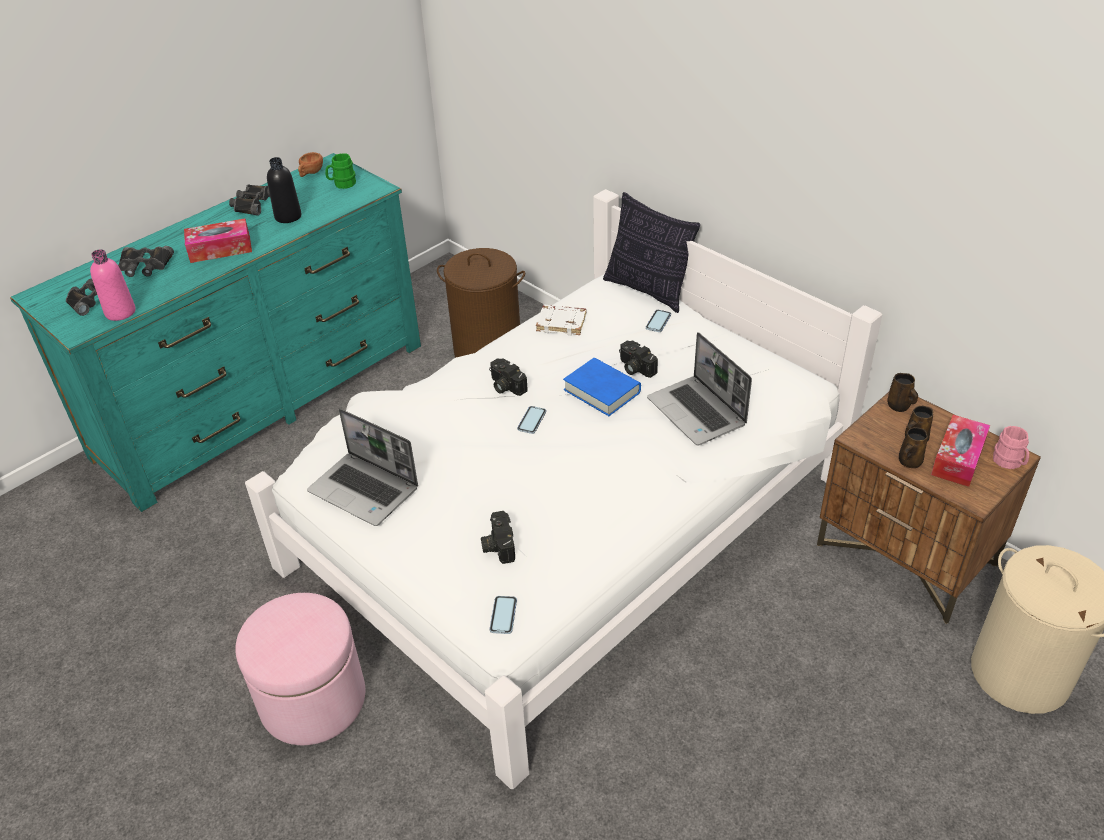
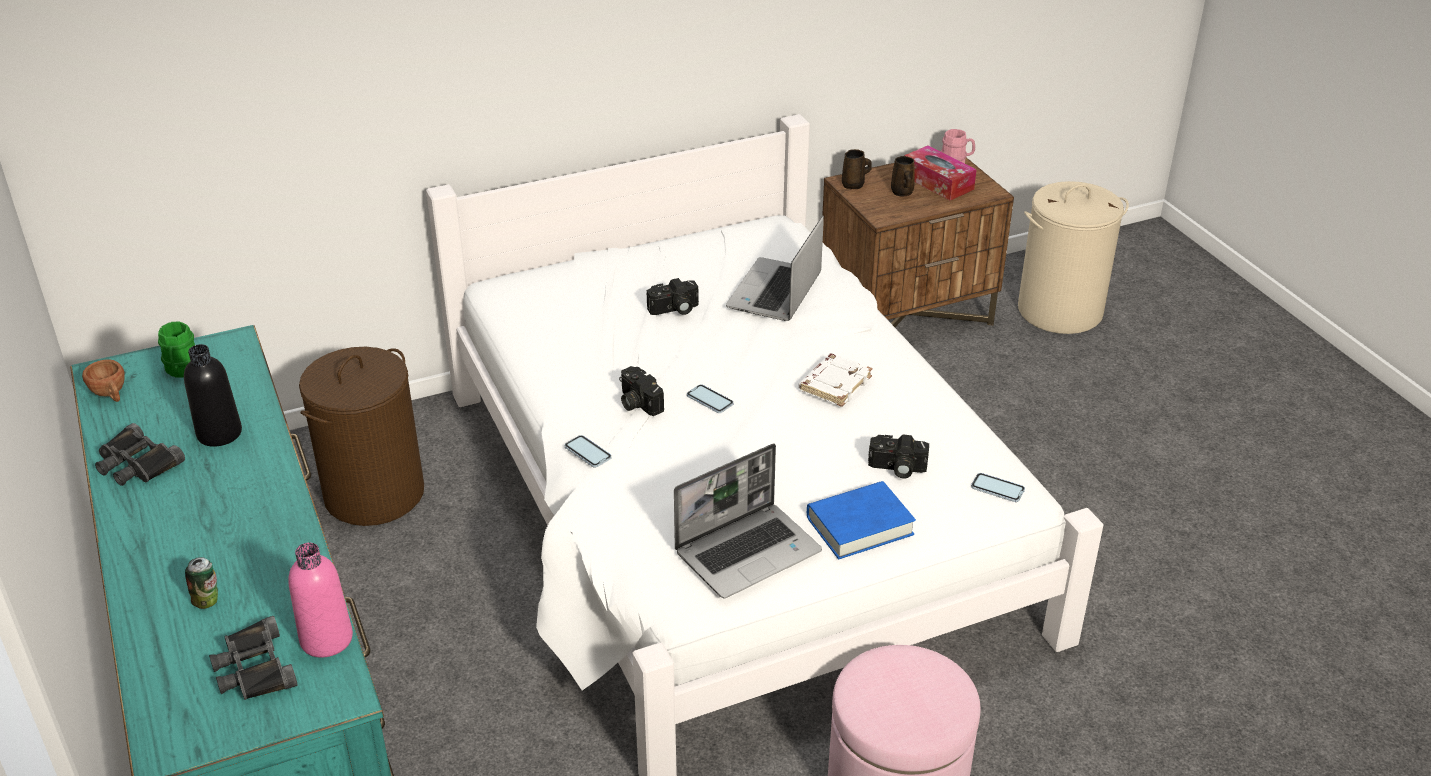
camera: 70 degrees left, 5 degrees down
black binoculars [118,246,174,277] -> can [185,557,218,609]
tissue box [184,218,252,263] -> none
camera [489,358,528,396] -> camera turned 75 degrees clockwise [619,366,664,416]
white book [536,305,586,335] -> white book moved to [798,353,873,407]
blue book [563,358,641,416] -> blue book moved to [807,481,916,559]
pillow [603,192,700,313] -> none
phone [646,310,671,332] -> phone moved to [565,435,612,468]
laptop [647,332,752,445] -> laptop turned 120 degrees clockwise [726,216,824,321]
brown mug [899,427,928,468] -> none

